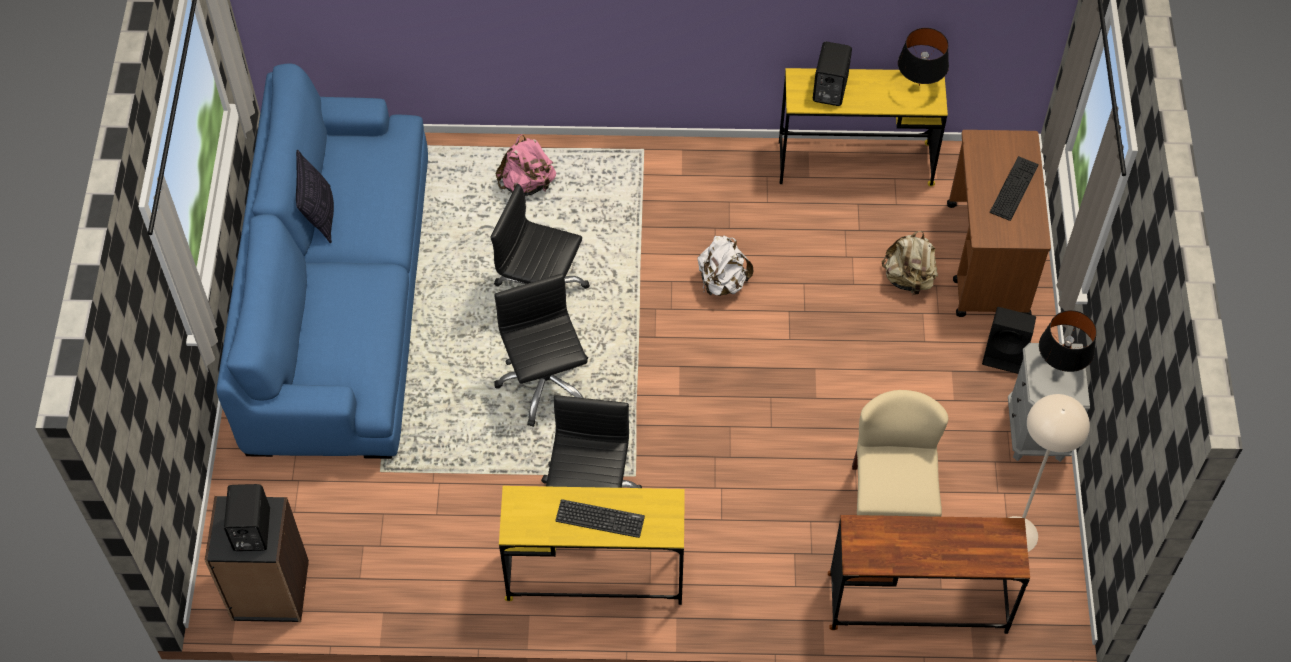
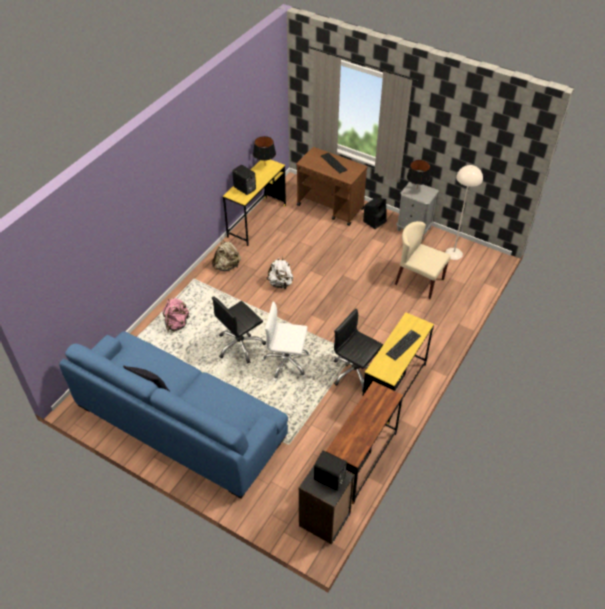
camera: 60 degrees left, 10 degrees down
black office chair [494,274,588,427] -> white office chair [261,302,311,381]
brown desk [828,515,1030,634] -> brown desk moved to [326,381,403,504]
beige backpack [881,231,938,297] -> beige backpack moved to [212,242,241,271]

